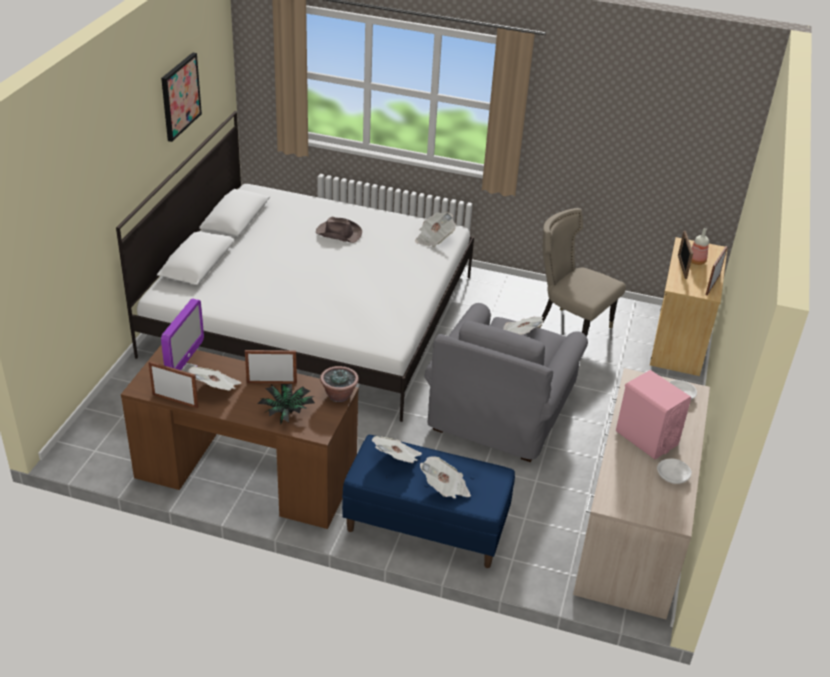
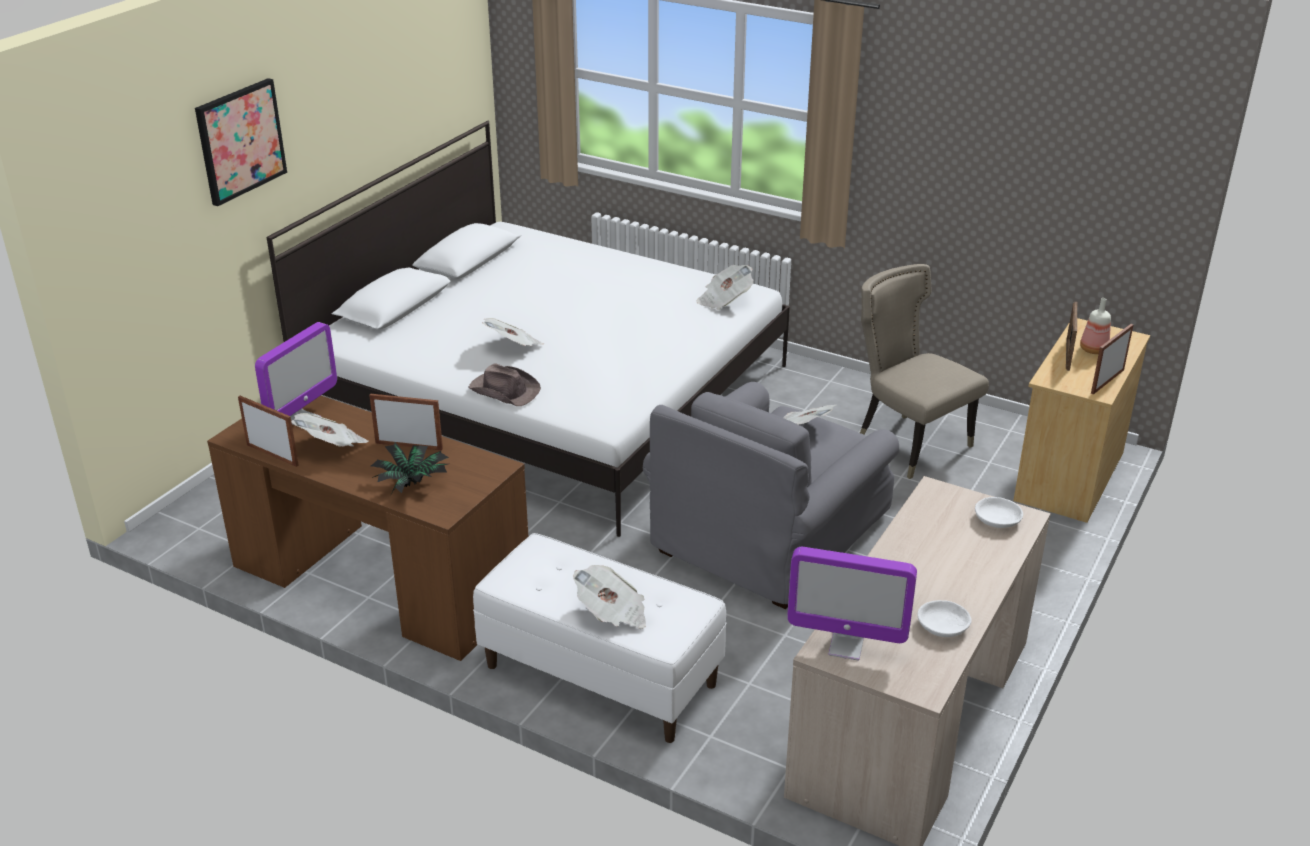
camera: 15 degrees right, 5 degrees down
picture [161,53,202,142] -> picture moved to [195,78,287,206]
brown hat [316,217,362,243] -> brown hat moved to [468,363,541,406]
potted plant [320,366,359,402] -> none
blue bench [342,435,515,568] -> white bench [473,533,726,743]
newspaper [372,436,422,463] -> newspaper moved to [482,318,544,346]
pink speaker [616,370,691,459] -> none
none -> monitor [787,547,917,660]

